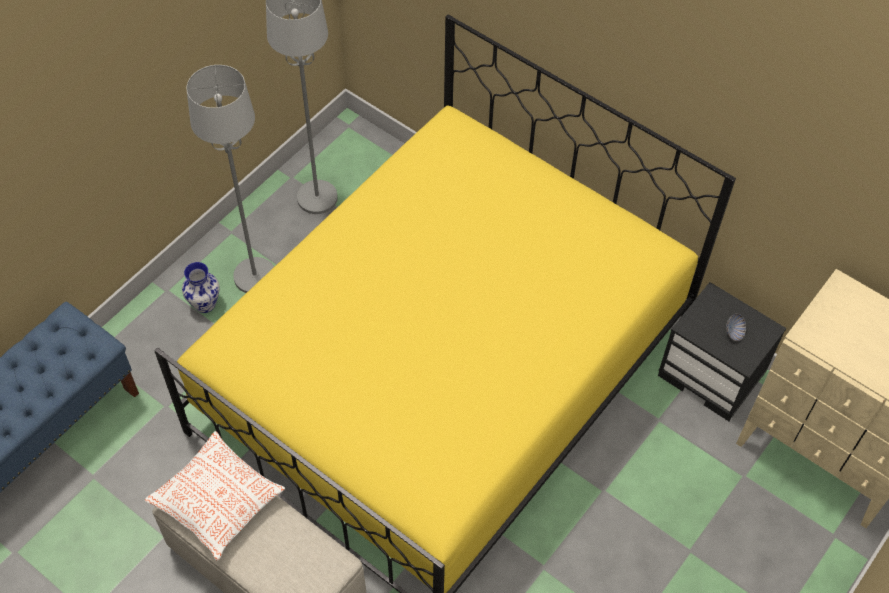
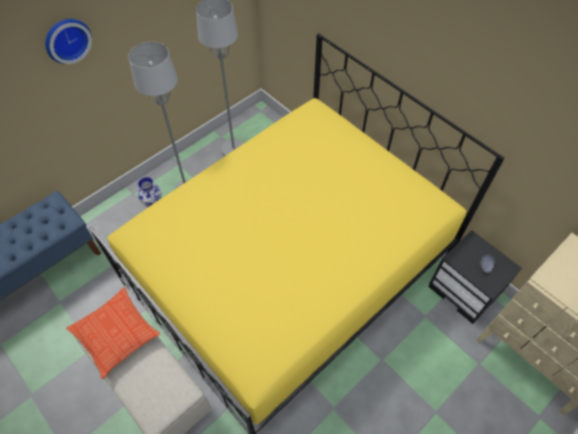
camera: 10 degrees right, 0 degrees up
white pillow [145,431,285,561] -> orange pillow [66,287,160,379]
none -> wall clock [45,19,92,64]

